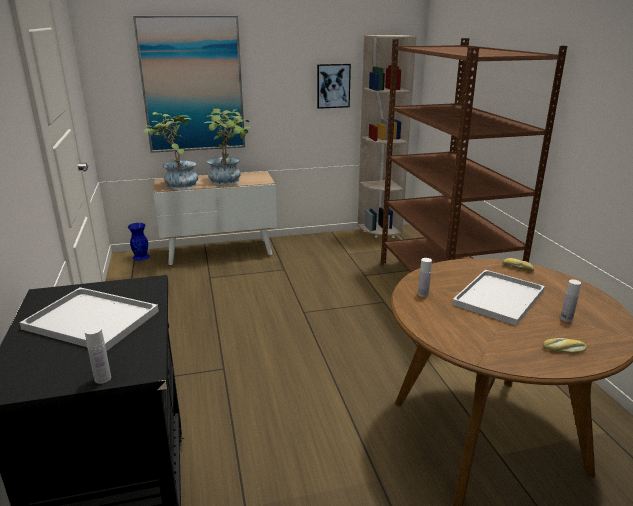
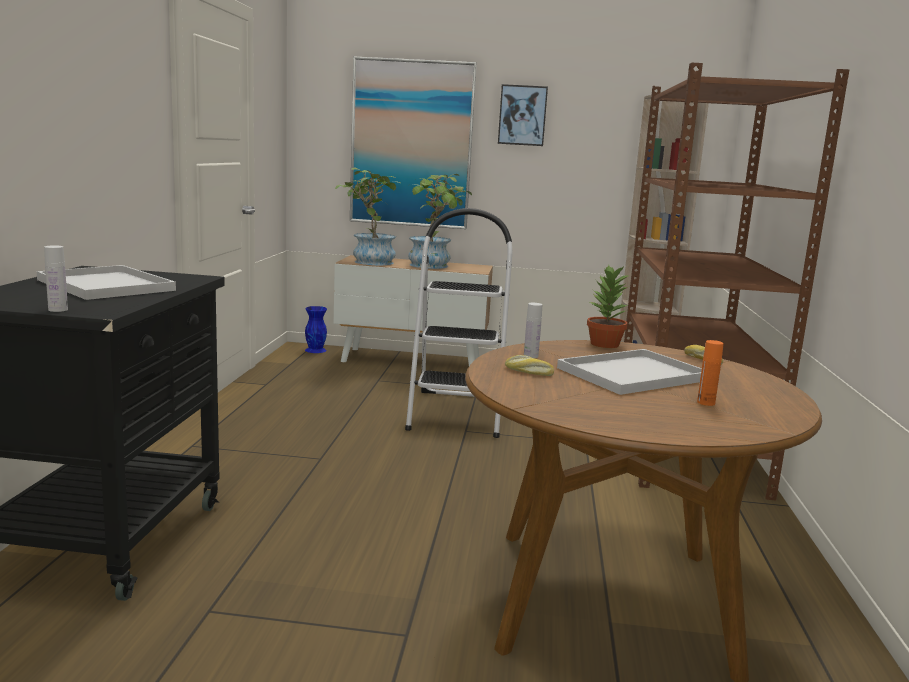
camera: 20 degrees right, 10 degrees down
picture [317,64,351,109] -> picture moved to [498,84,548,146]
bread [543,338,587,353] -> bread moved to [505,355,554,376]
white bottle [561,279,581,322] -> orange bottle [697,340,724,406]
none -> step ladder [405,208,512,438]
none -> potted plant [587,265,630,348]

